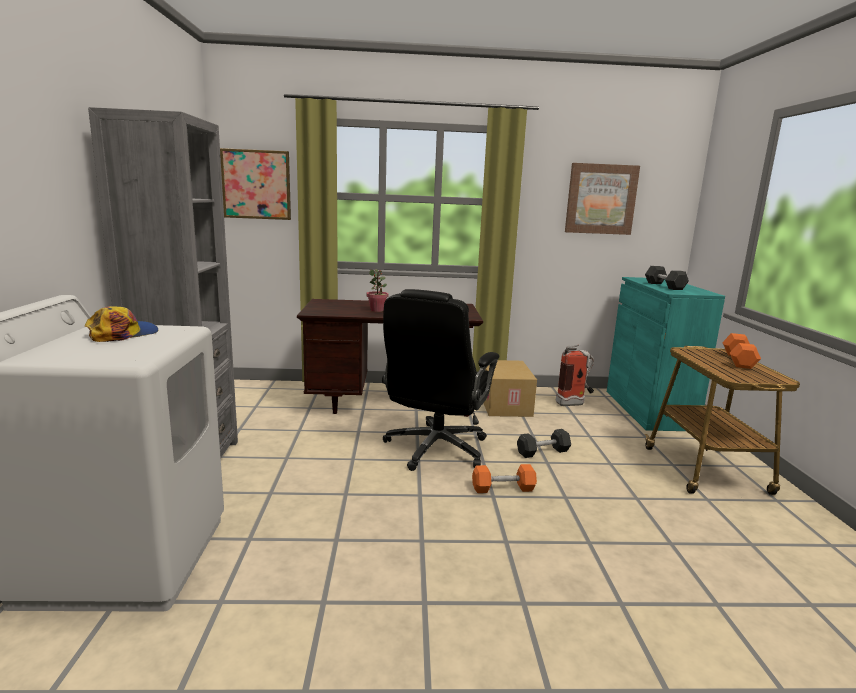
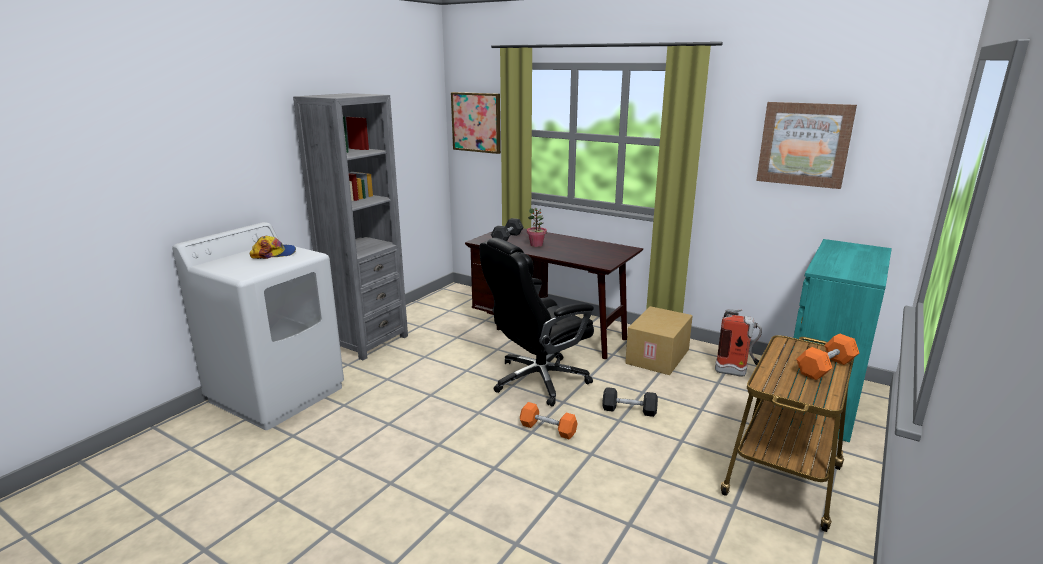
camera: 35 degrees right, 5 degrees up
grey dumbbell [645,266,689,290] -> grey dumbbell moved to [491,218,523,241]

